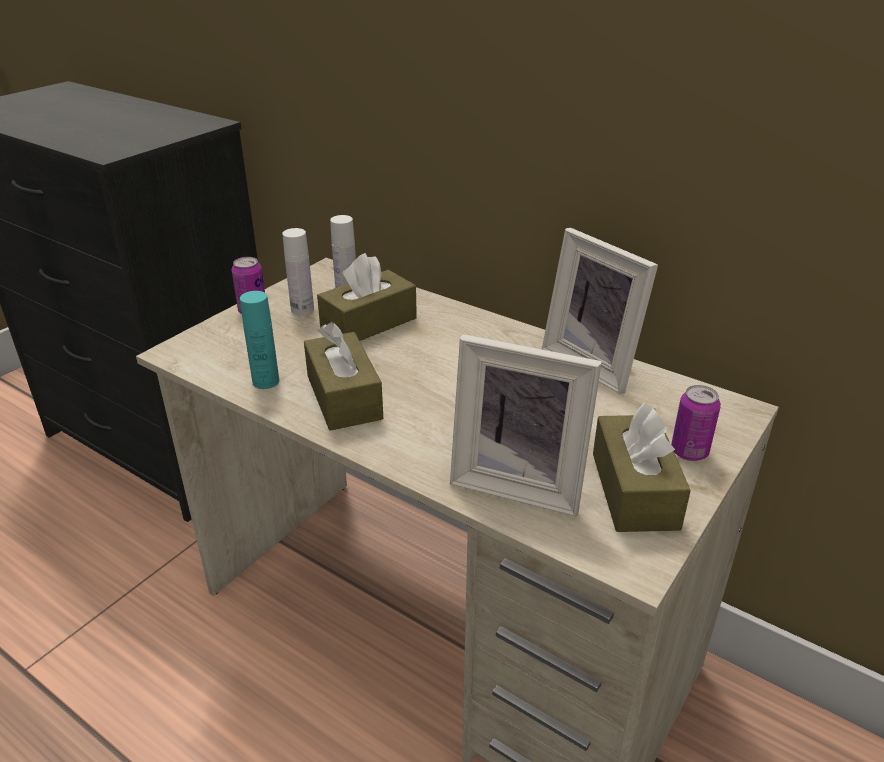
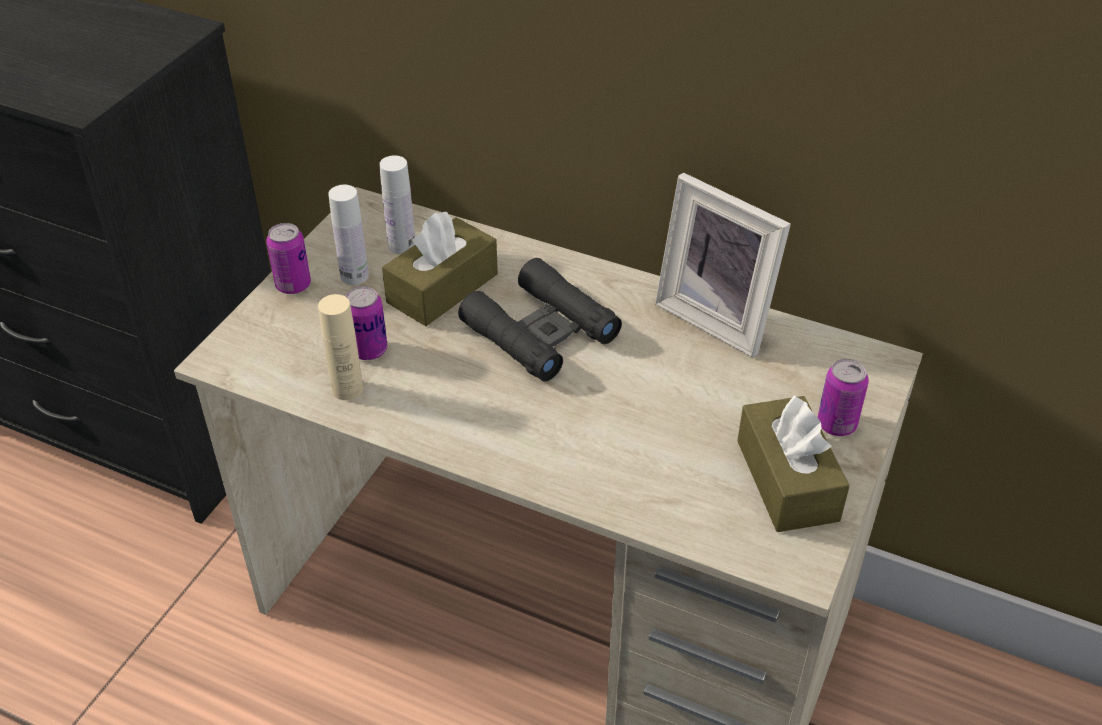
camera: 10 degrees left, 10 degrees up
turquoise bottle [240,291,279,389] -> beige bottle [318,294,363,400]
brown tissue box [304,322,383,431] -> none
picture frame [450,334,602,516] -> none
none -> can [346,286,388,360]
none -> black binoculars [458,258,622,381]

